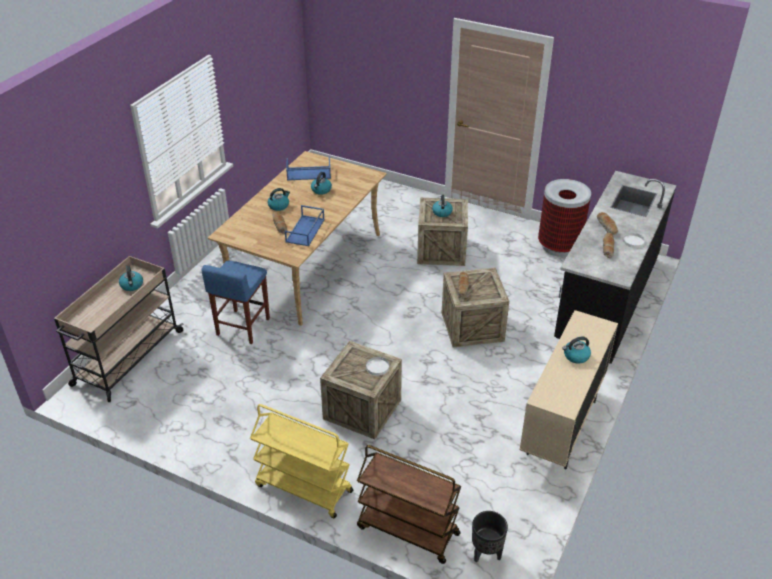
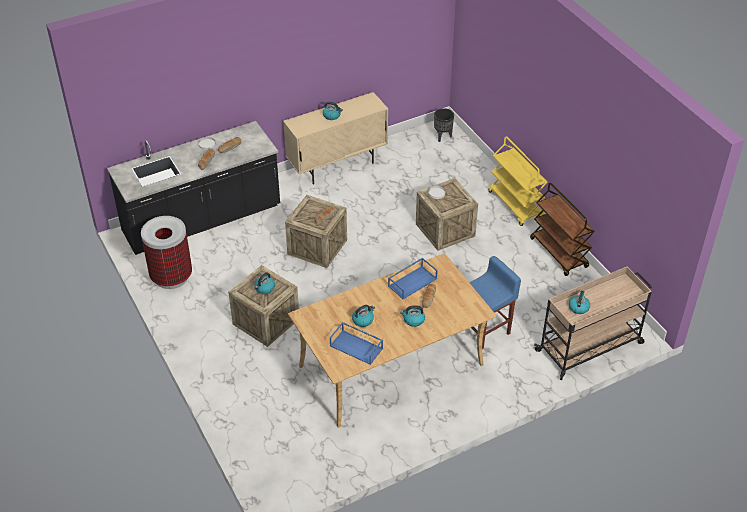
camera: 145 degrees left, 5 degrees up
brown cart [357,445,461,564] -> brown cart moved to [530,183,595,276]

